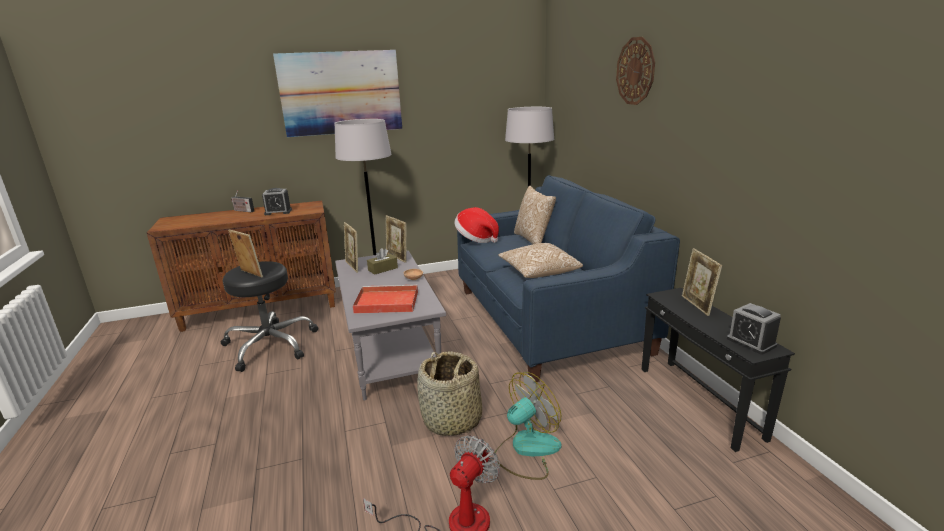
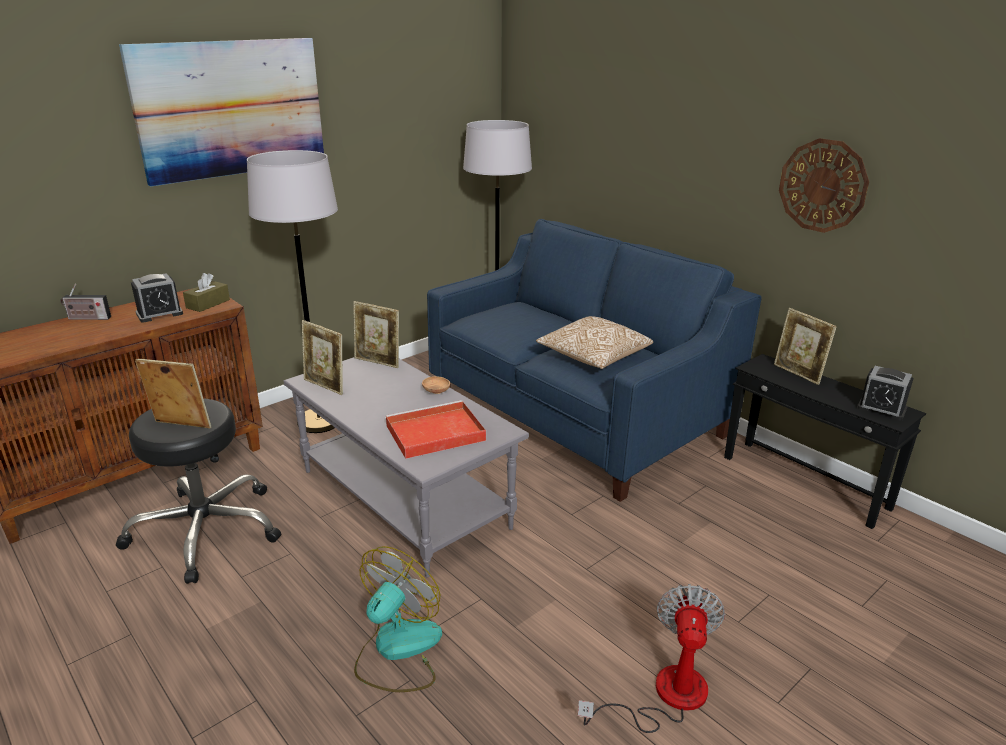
camera: 25 degrees left, 5 degrees up
brown tissue box [367,248,398,275] -> brown tissue box moved to [183,273,230,312]
basket [417,351,482,436] -> none
hat [454,207,499,243] -> none
fan [495,372,562,480] -> fan moved to [354,546,442,692]
pillow [514,186,556,244] -> none
wall clock [616,37,655,105] -> wall clock moved to [779,138,869,233]

